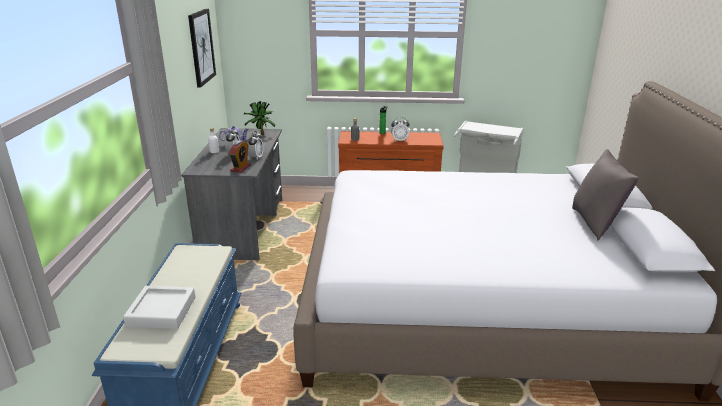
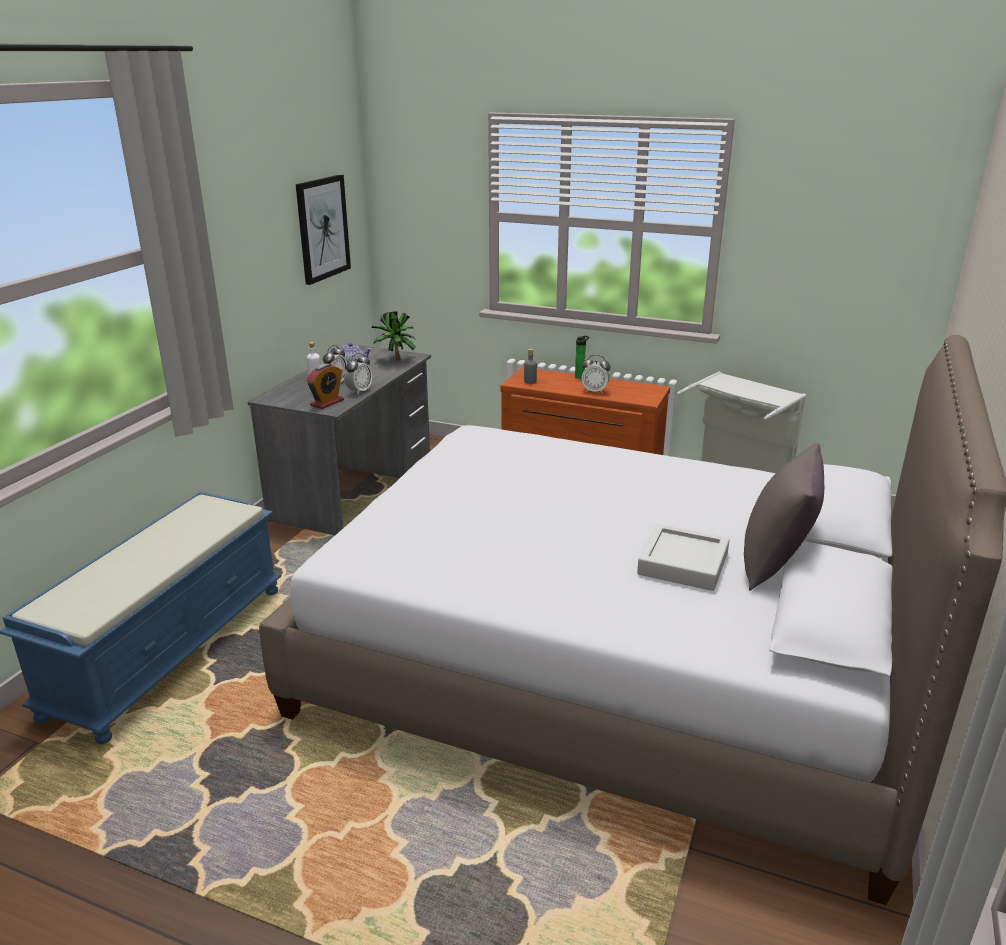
camera: 20 degrees right, 0 degrees up
grey tray [123,286,195,329] -> grey tray moved to [637,524,730,591]

